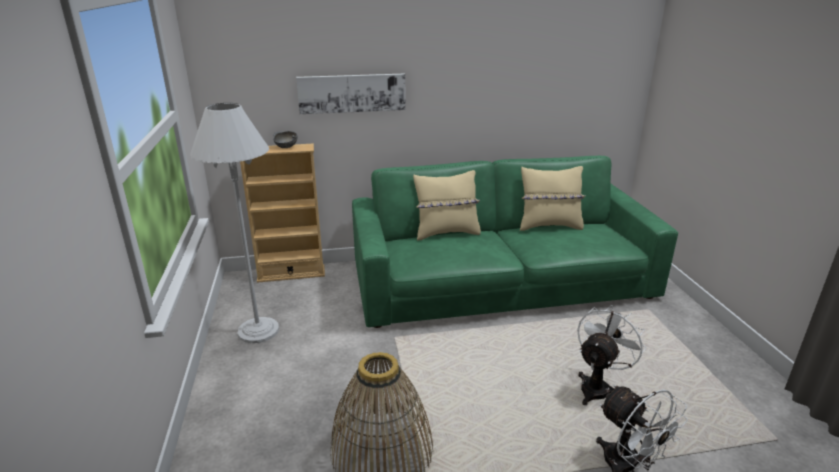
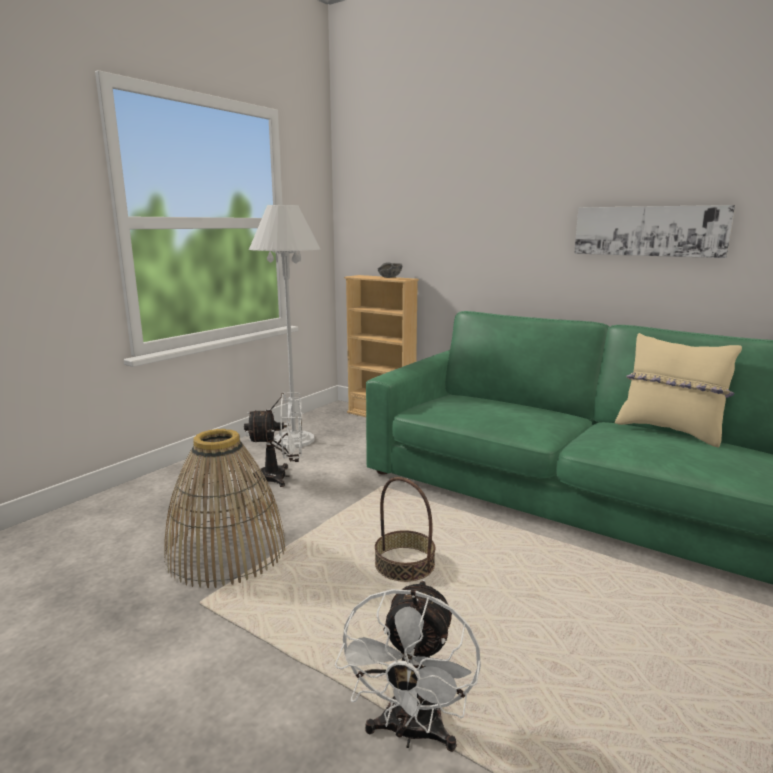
camera: 45 degrees right, 10 degrees down
picture [296,74,406,114] -> picture moved to [574,205,735,258]
beige pillow [413,170,481,241] -> none
white fan [577,305,646,405] -> white fan moved to [244,392,303,487]
none -> basket [375,477,436,582]

